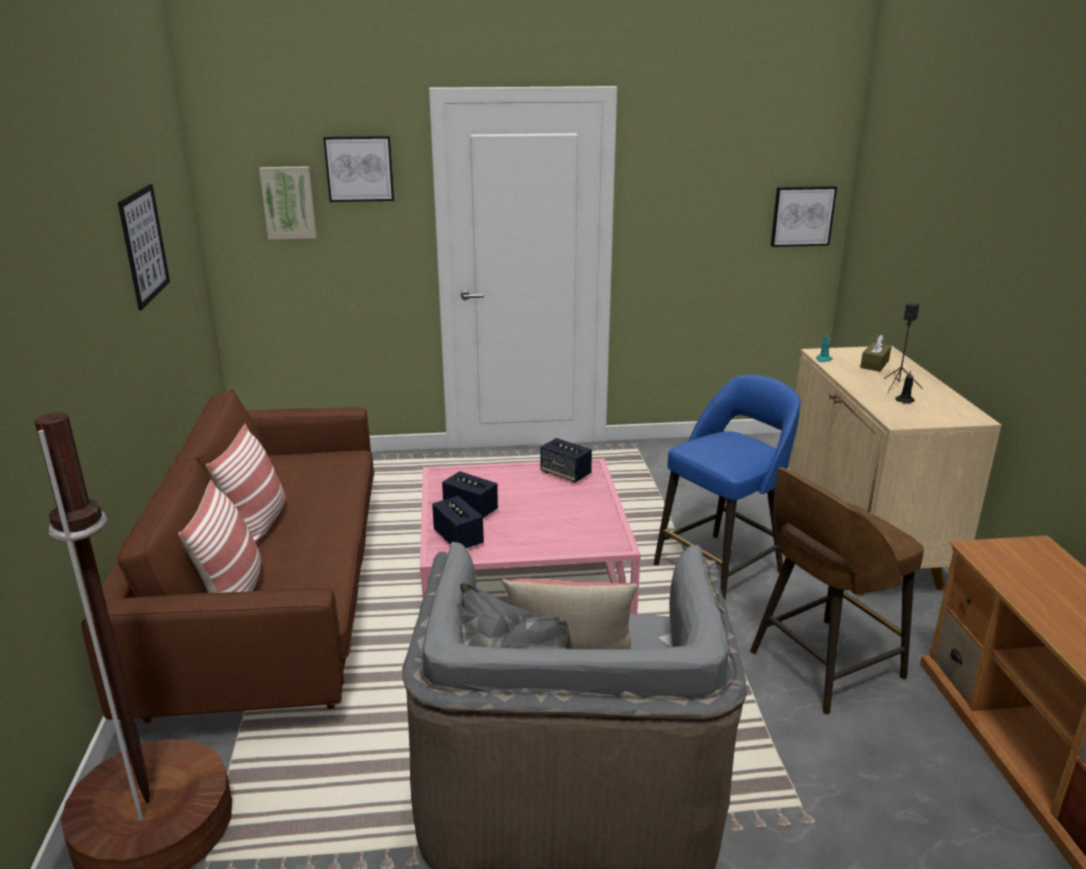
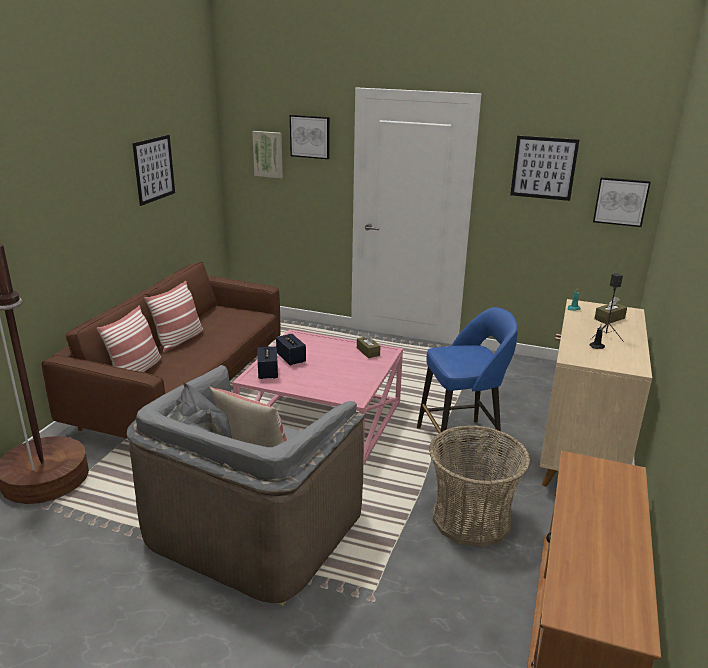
camera: 25 degrees right, 0 degrees up
speaker [541,438,592,483] -> brown tissue box [357,332,380,358]
brown stool [750,467,924,715] -> basket [429,425,530,547]
none -> picture [510,136,579,201]

